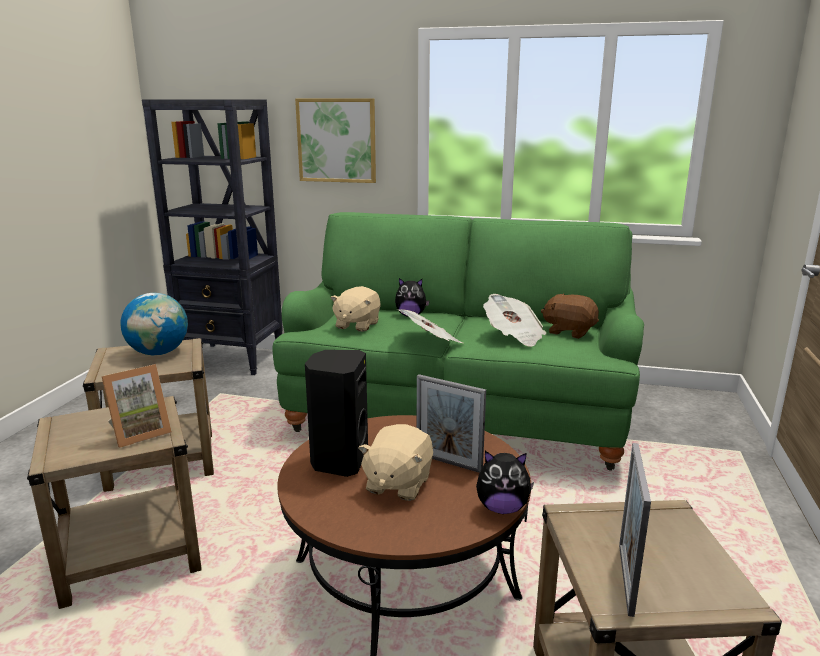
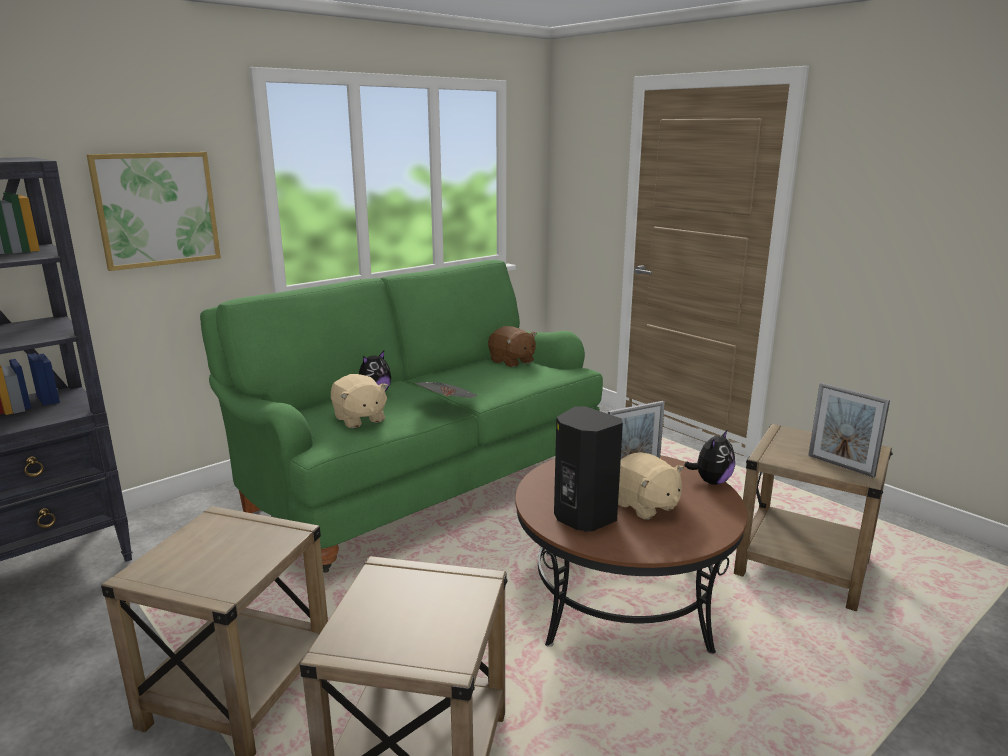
camera: 55 degrees left, 0 degrees up
picture frame [101,364,172,448] -> none
globe [120,293,188,355] -> none
newspaper [483,294,546,347] -> none
brown plush toy [541,293,599,339] -> brown plush toy turned 105 degrees counterclockwise [488,326,537,367]

